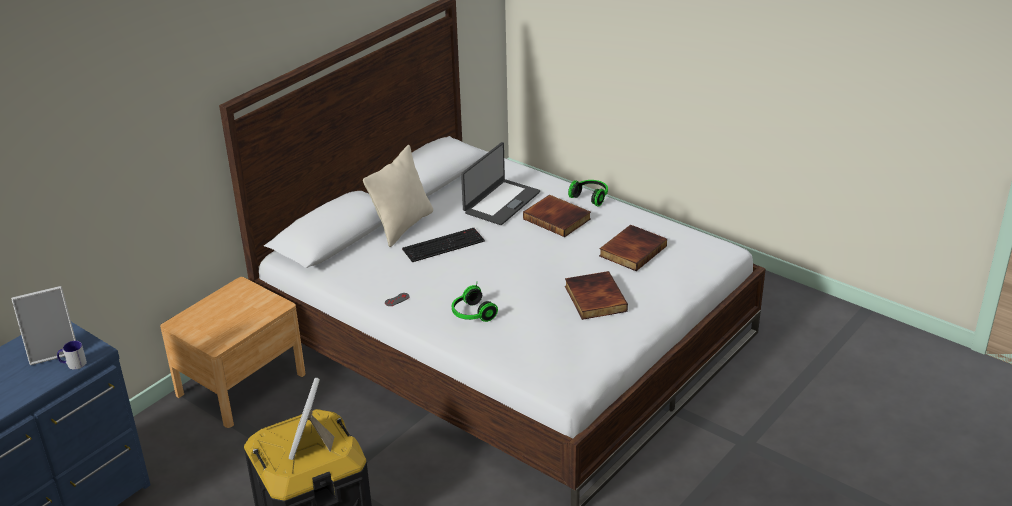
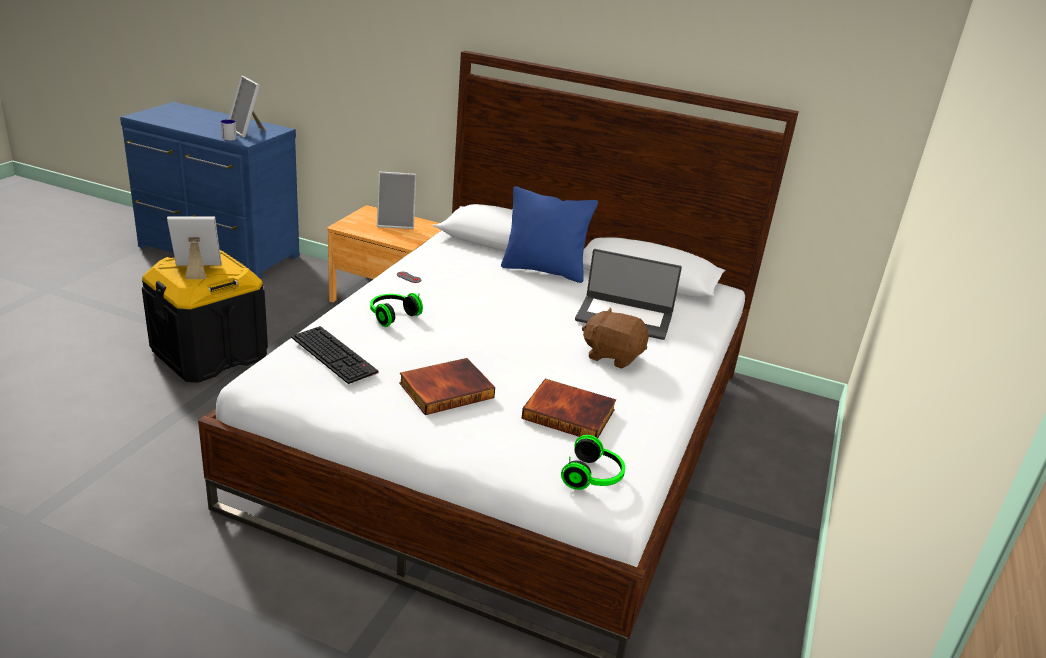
camera: 70 degrees right, 5 degrees down
beige pillow [363,145,433,247] -> blue pillow [501,186,598,283]
keyboard [402,228,485,262] -> keyboard moved to [291,326,378,384]
book [523,195,591,237] -> brown plush toy [582,307,649,368]
headphones [568,180,608,207] -> headphones moved to [561,435,625,490]
none -> picture frame [377,171,416,229]

